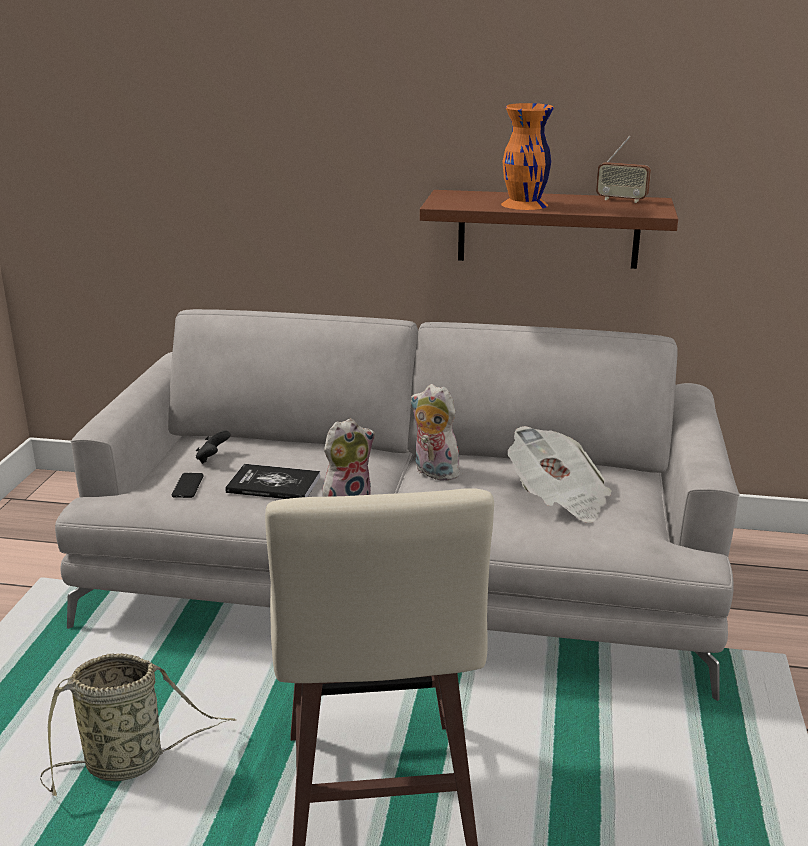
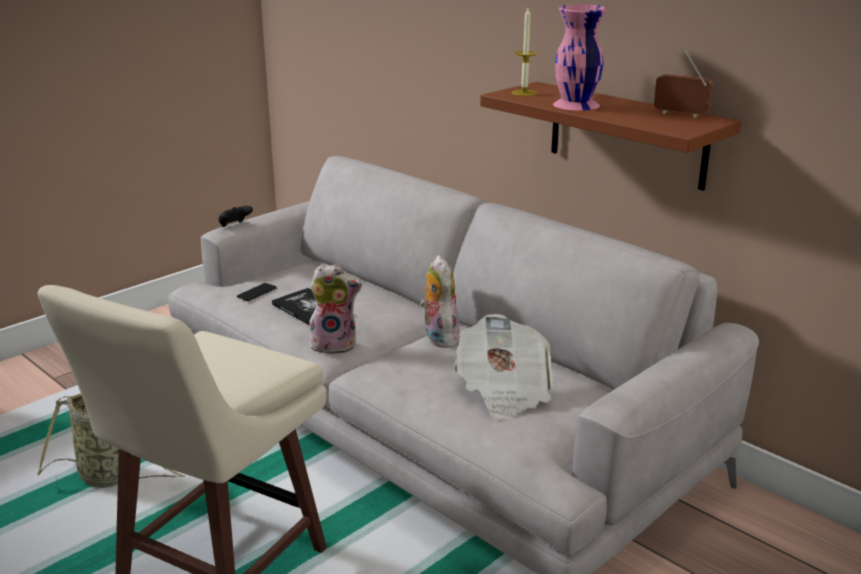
camera: 35 degrees right, 0 degrees up
black game controller [196,431,231,464] -> black game controller moved to [219,206,253,227]
orange vase [501,103,554,210] -> pink vase [553,4,607,111]
radio [596,136,651,203] -> radio turned 150 degrees clockwise [654,49,713,118]
none -> candle [512,8,537,96]

